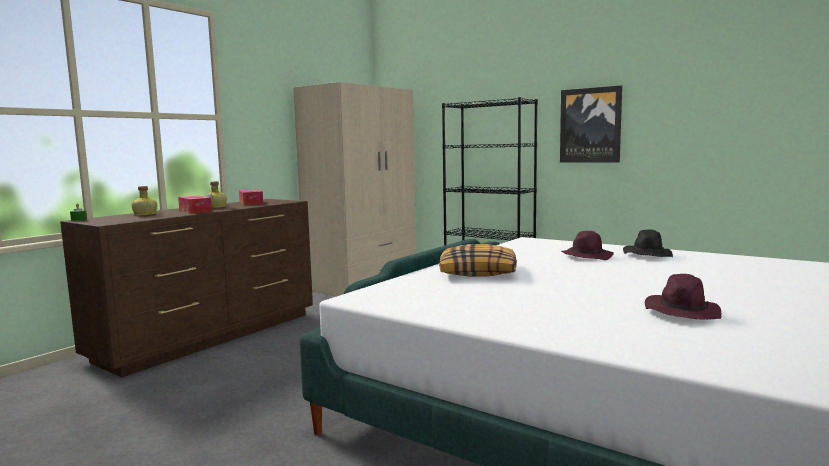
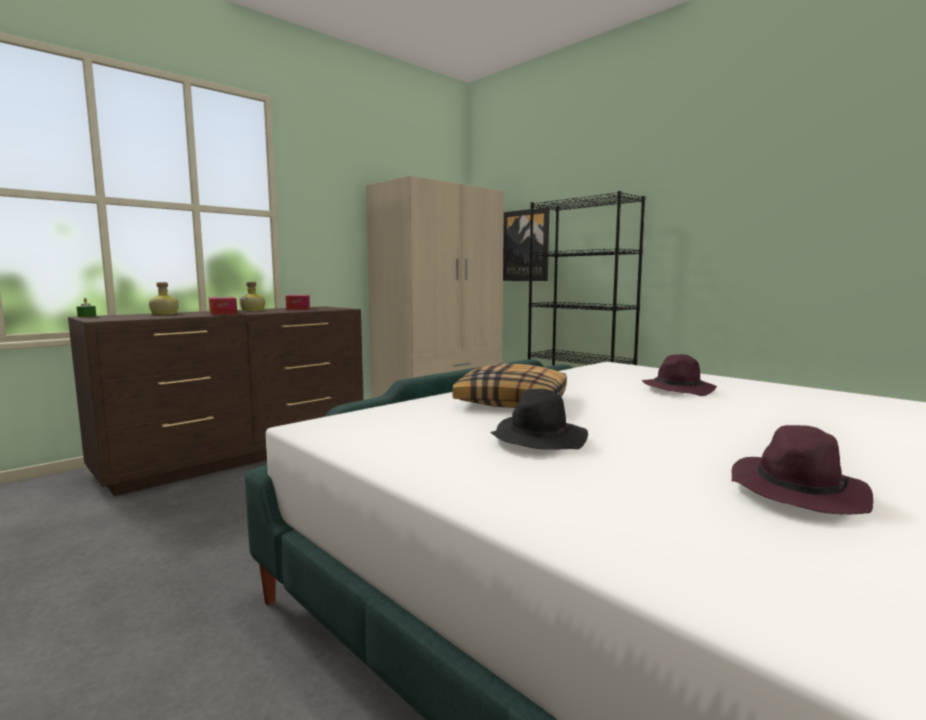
camera: 10 degrees right, 0 degrees up
picture [560,85,622,163] -> picture moved to [503,207,550,281]
black hat [623,229,673,257] -> black hat moved to [490,389,588,450]

